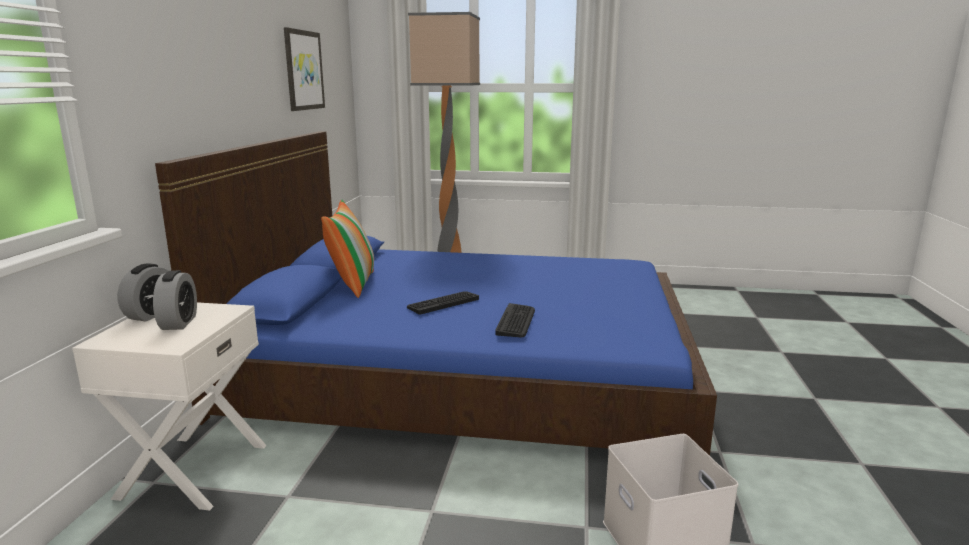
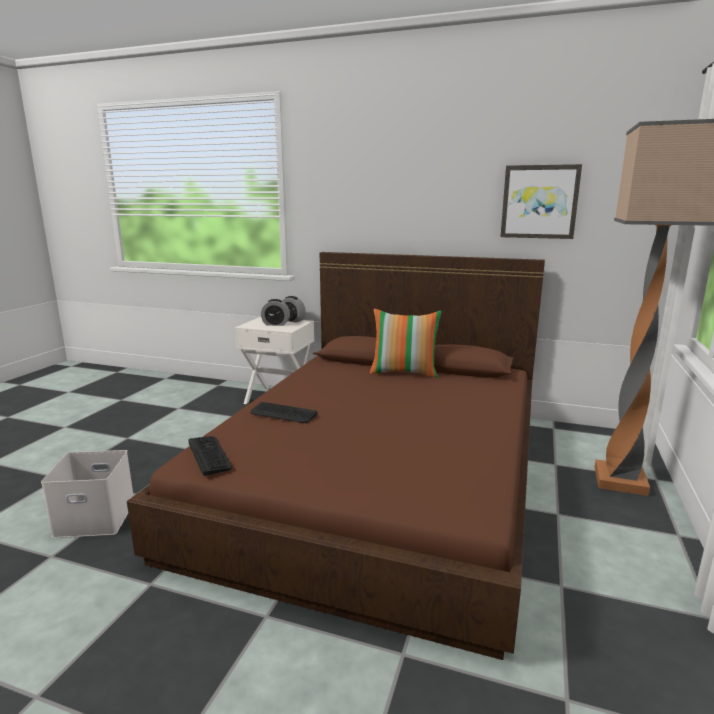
camera: 100 degrees right, 0 degrees up
blue bed [155,131,717,456] -> brown bed [127,252,545,660]
keyboard [407,291,479,315] -> keyboard moved to [188,436,232,476]

